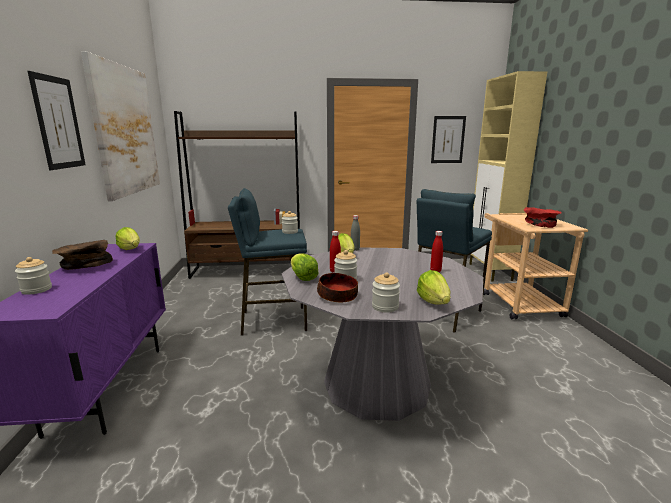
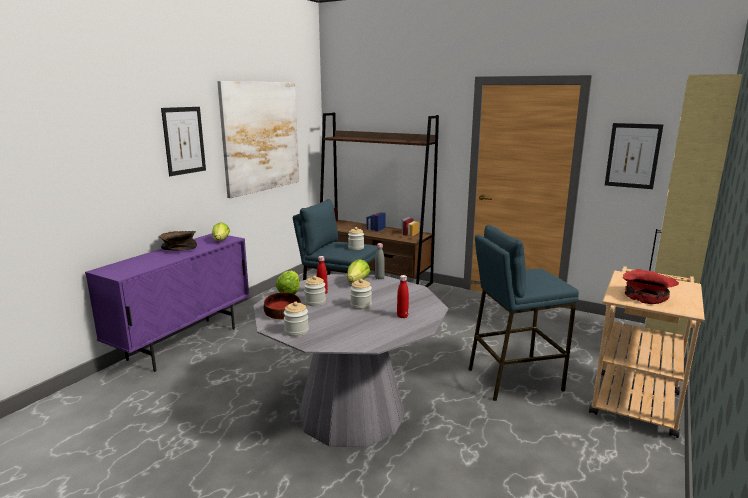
camera: 35 degrees right, 0 degrees up
jar [15,257,52,295] -> jar moved to [350,279,372,310]
lettuce [417,270,450,304] -> none

